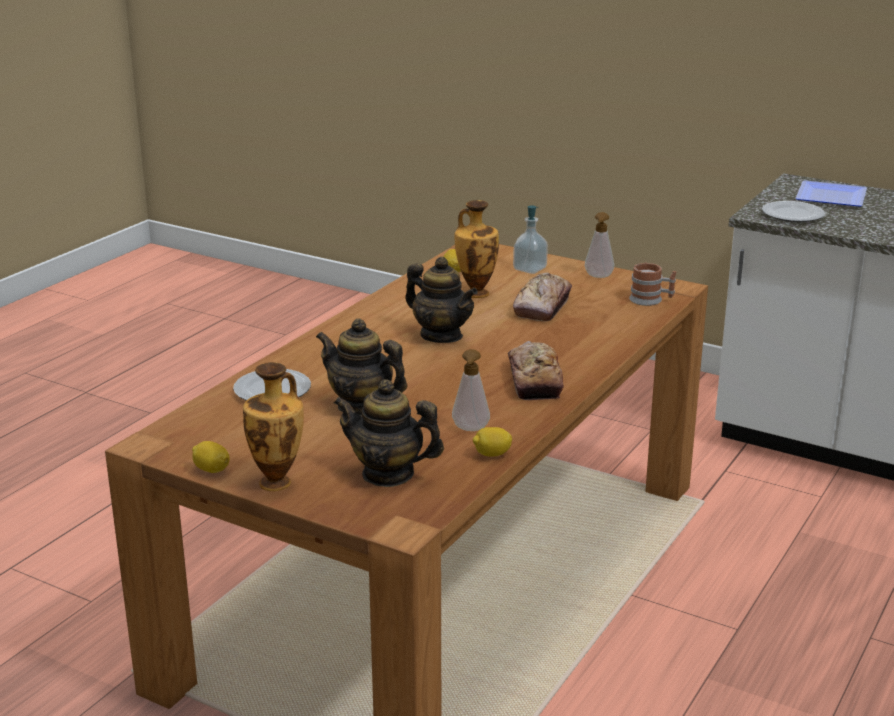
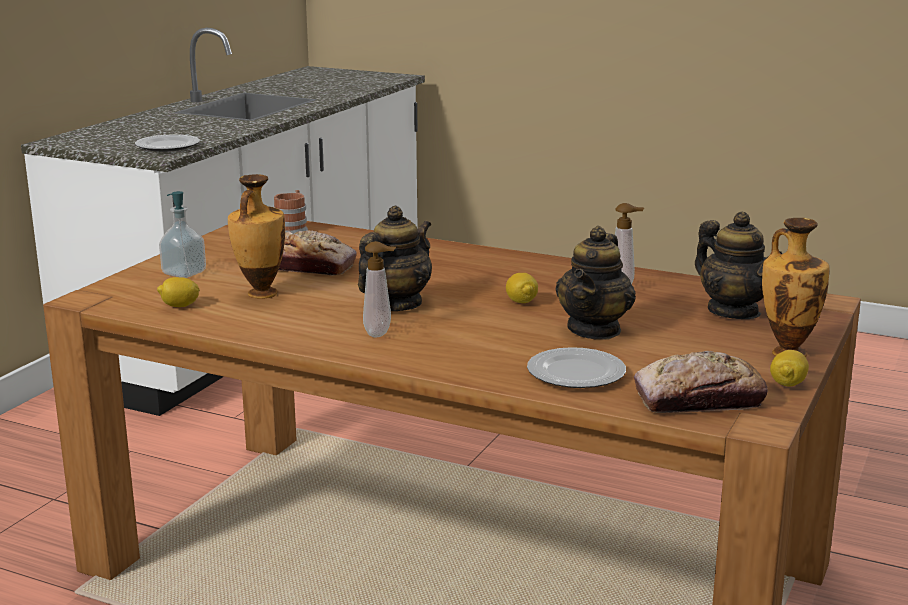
camera: 95 degrees left, 5 degrees down
teapot [334,379,444,487] -> teapot turned 45 degrees counterclockwise [695,211,782,319]
lemon [473,427,512,457] -> lemon moved to [506,273,538,303]
bread [508,341,564,400] -> bread moved to [634,351,768,413]
soap dispenser [585,212,614,278] -> soap dispenser moved to [363,241,396,337]
plate [795,180,867,207] -> none

